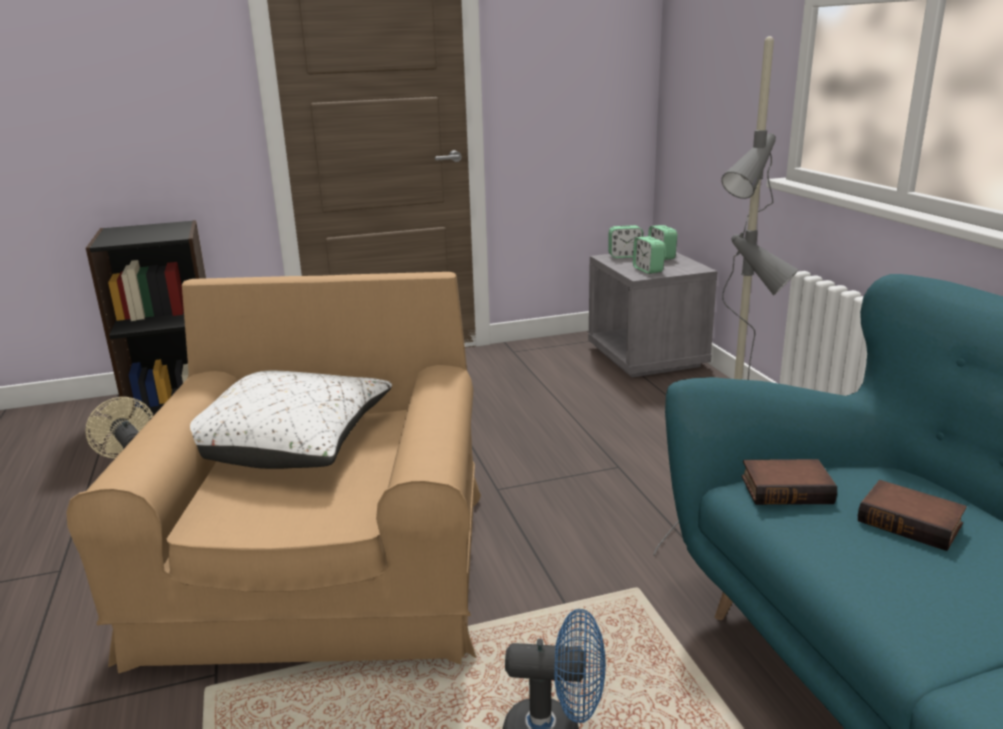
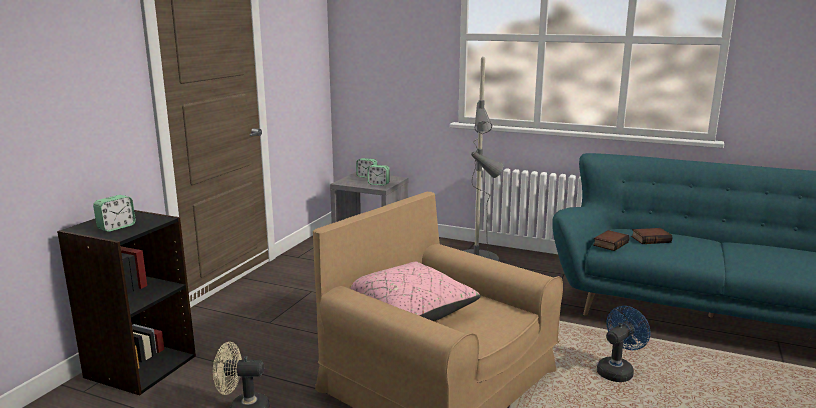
camera: 50 degrees left, 5 degrees down
white pillow [190,371,392,469] -> pink pillow [350,262,481,321]
alarm clock [608,225,643,258] -> alarm clock moved to [93,195,136,232]

